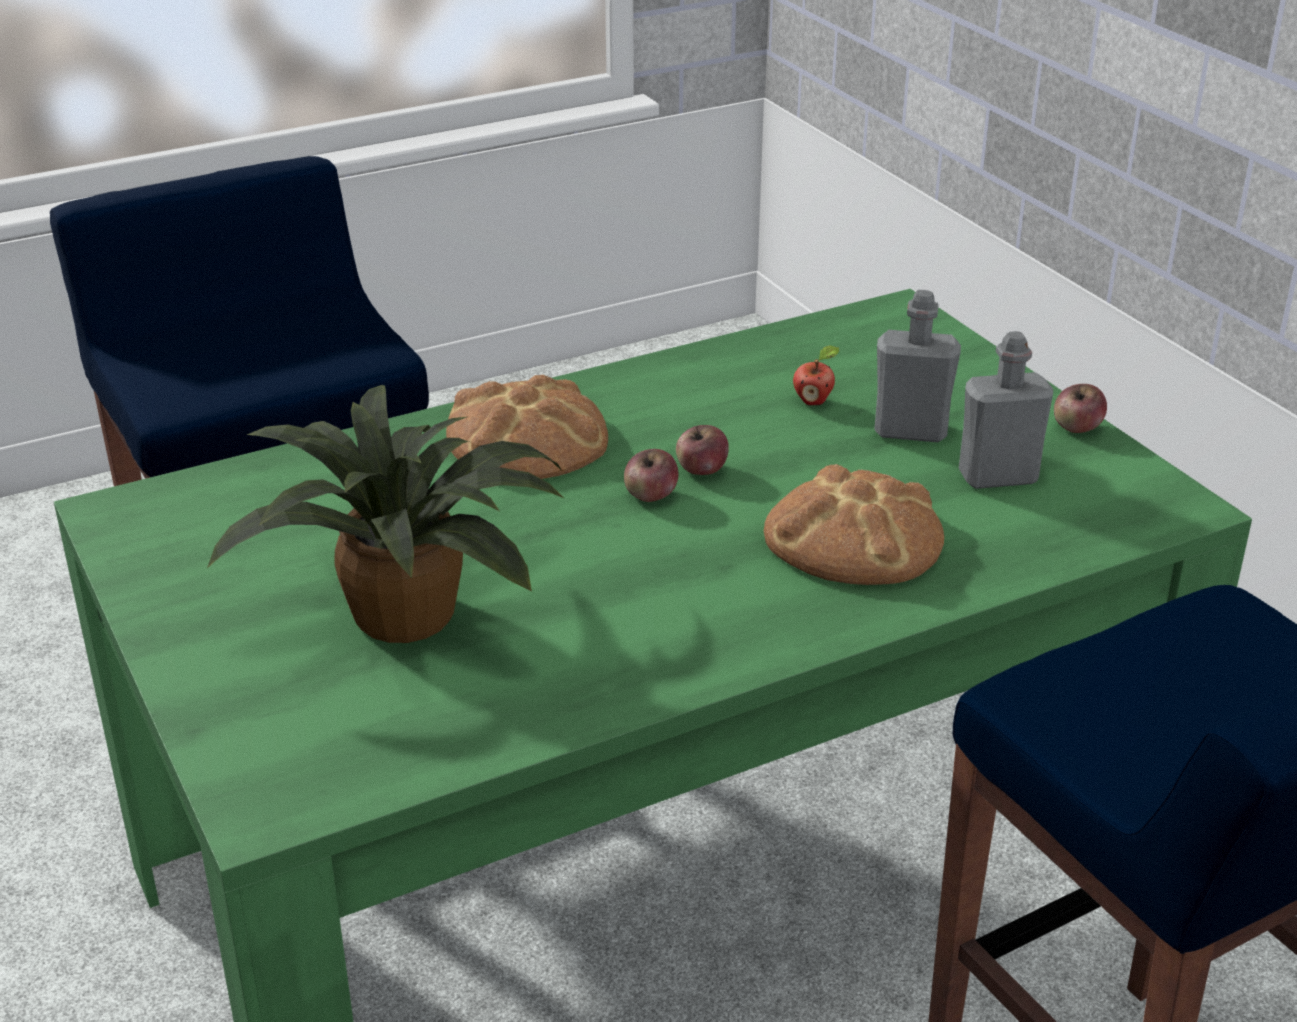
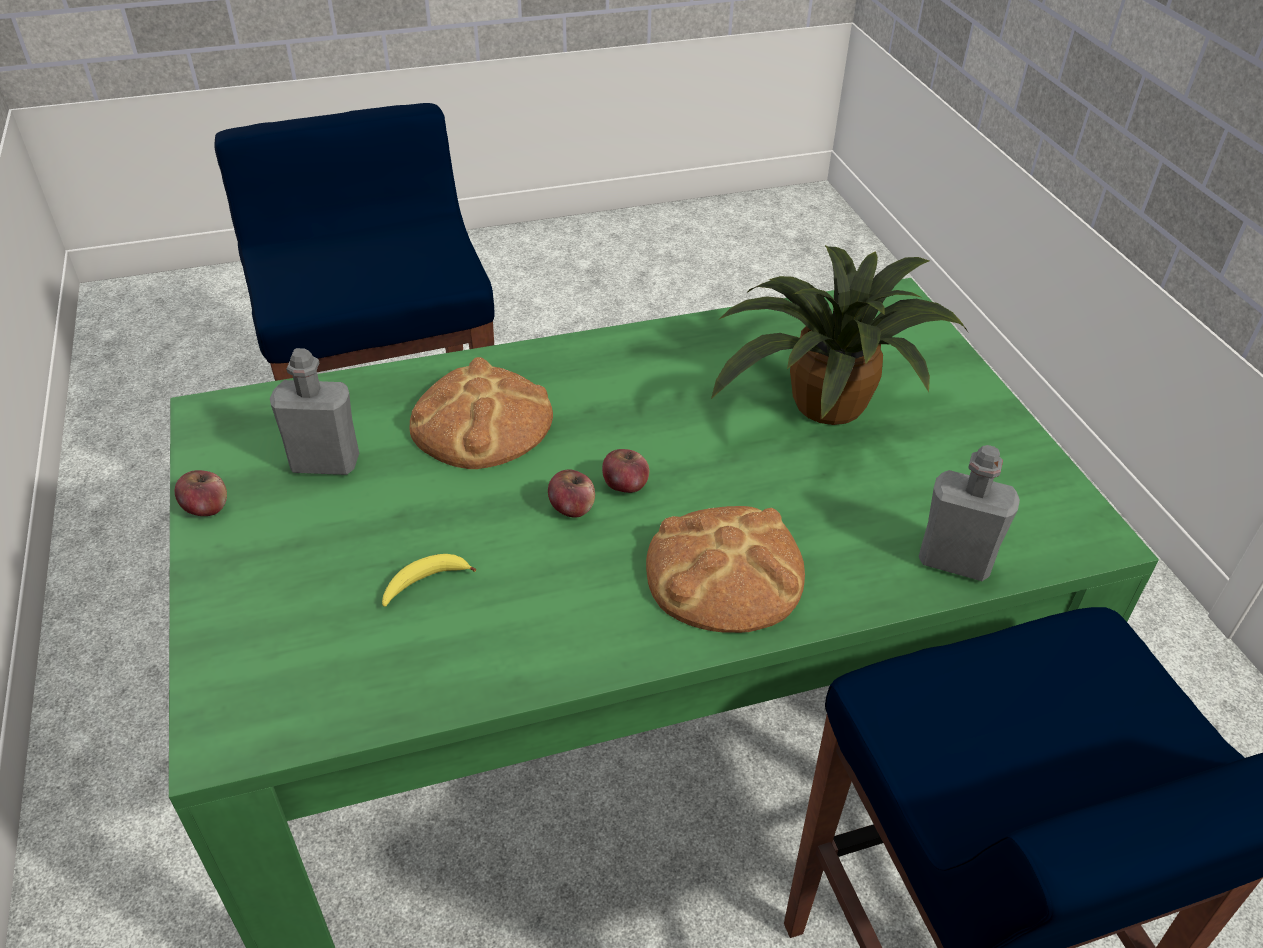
camera: 170 degrees left, 10 degrees up
apple [793,346,839,405] -> banana [382,554,476,607]
grey bottle [874,290,961,442] -> grey bottle moved to [919,445,1020,581]

